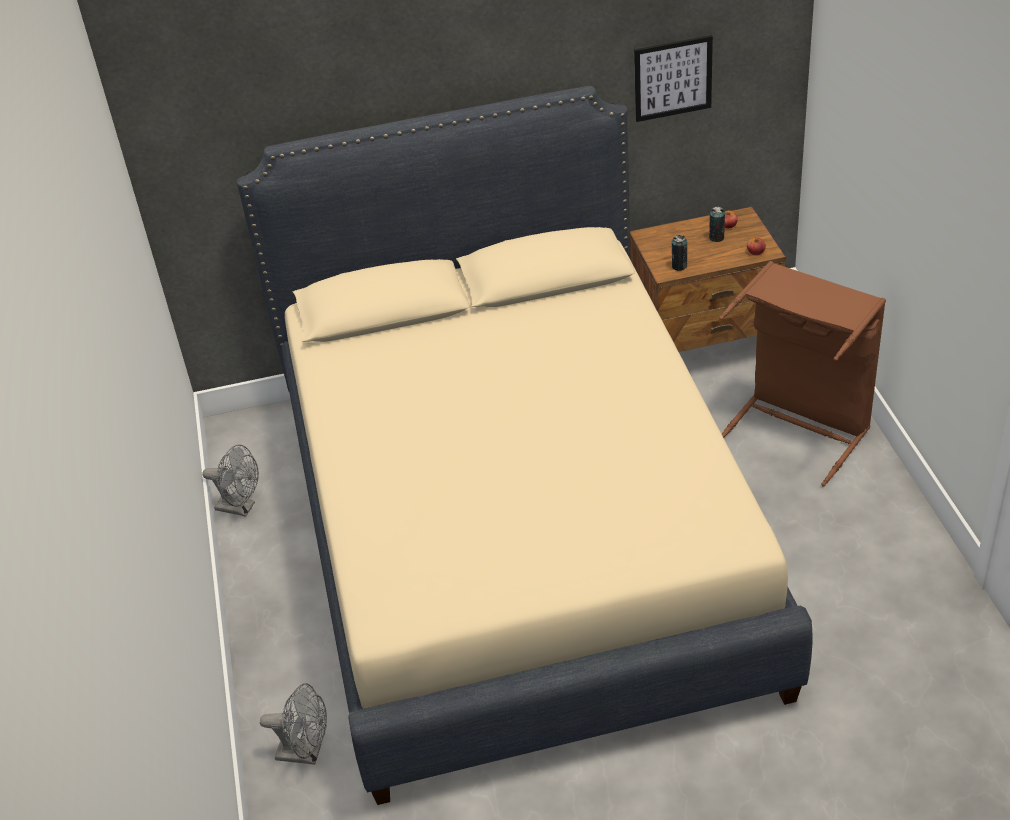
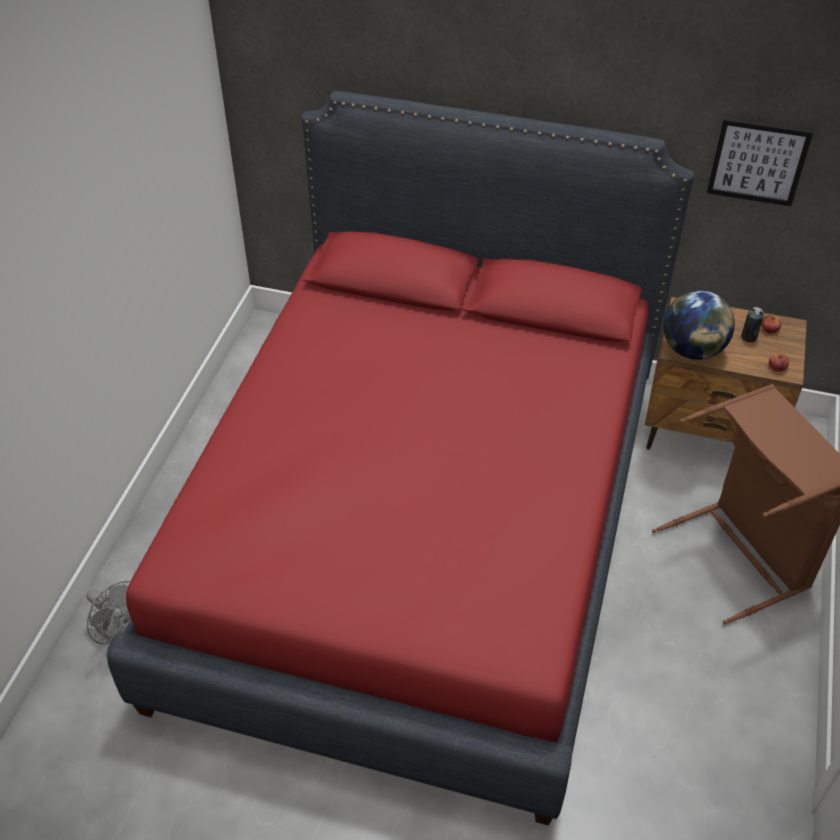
camera: 25 degrees right, 5 degrees up
grey fan [203,444,259,517] -> none
beige bed [237,86,813,805] -> red bed [107,91,694,826]
can [672,235,687,271] -> globe [663,290,735,360]

